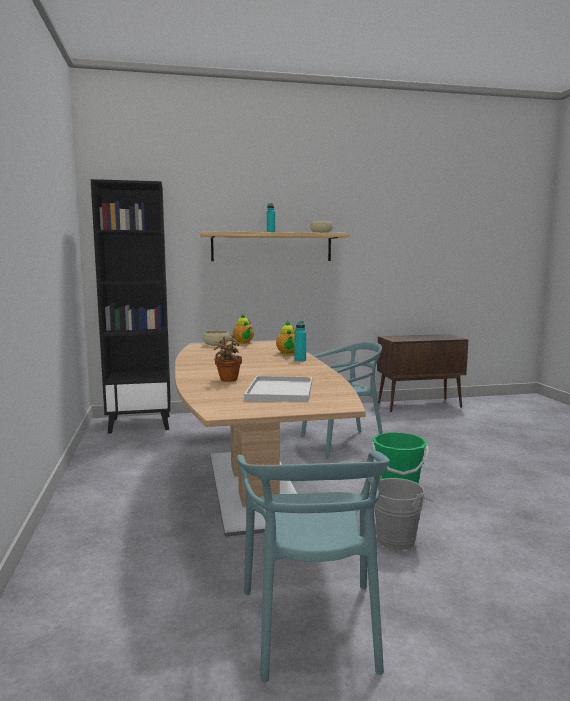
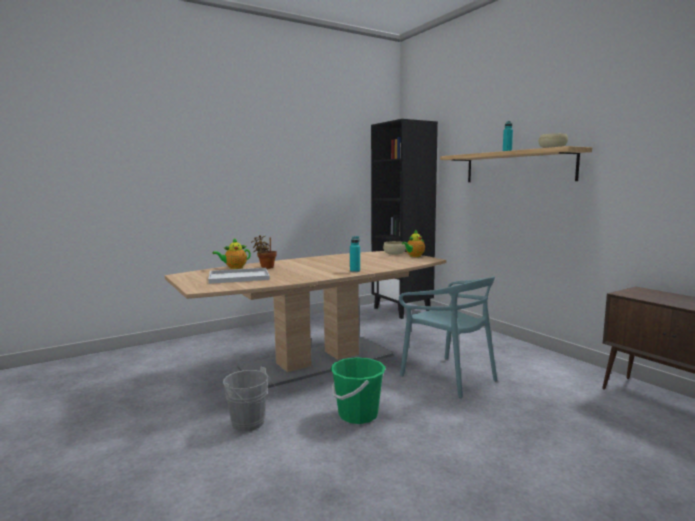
camera: 70 degrees right, 0 degrees up
turquoise chair [237,451,390,682] -> none
teapot [276,320,296,355] -> teapot moved to [212,238,251,269]

